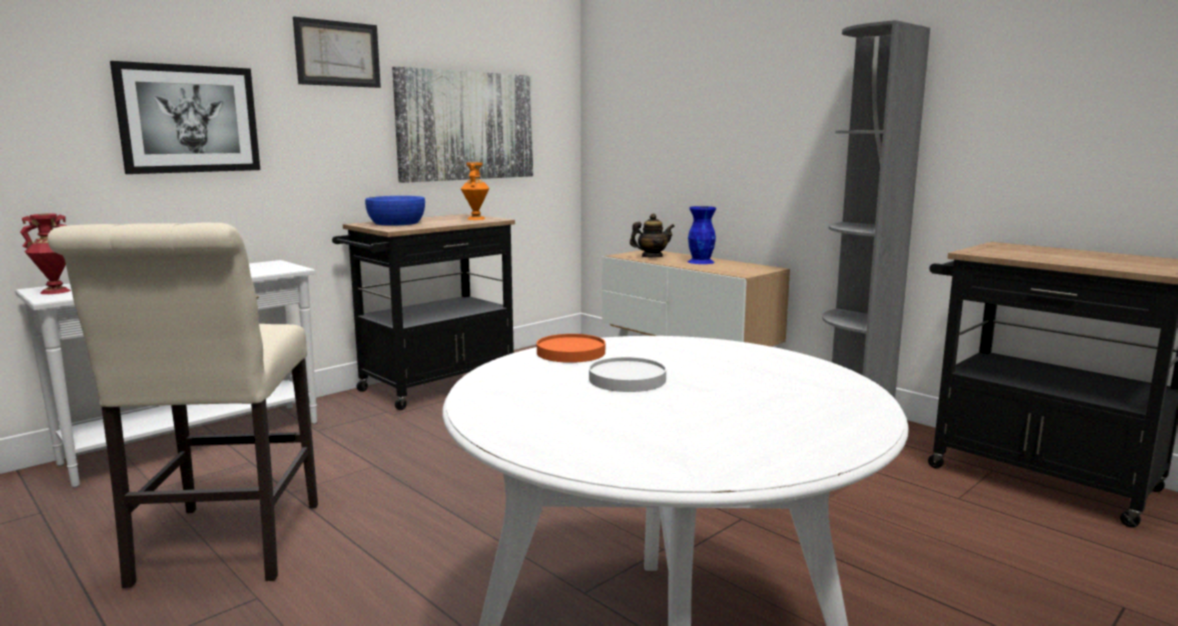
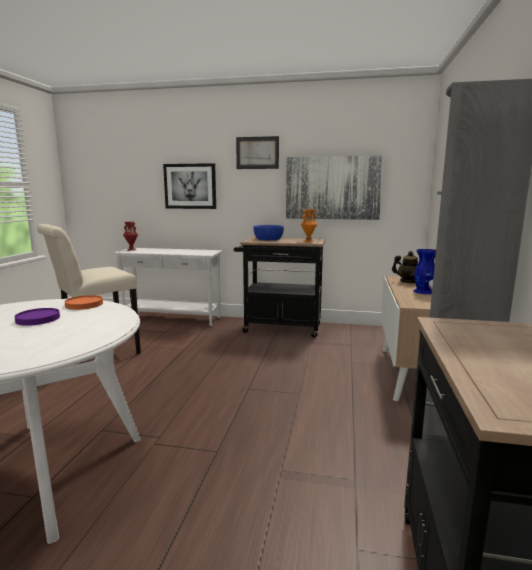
camera: 55 degrees right, 0 degrees up
white plate [589,357,666,392] -> purple plate [15,308,60,326]

